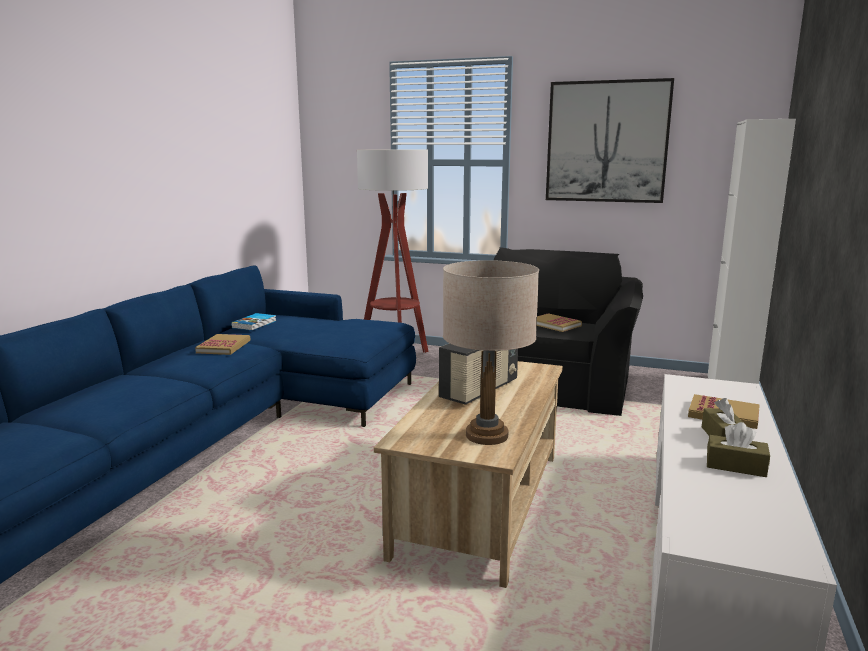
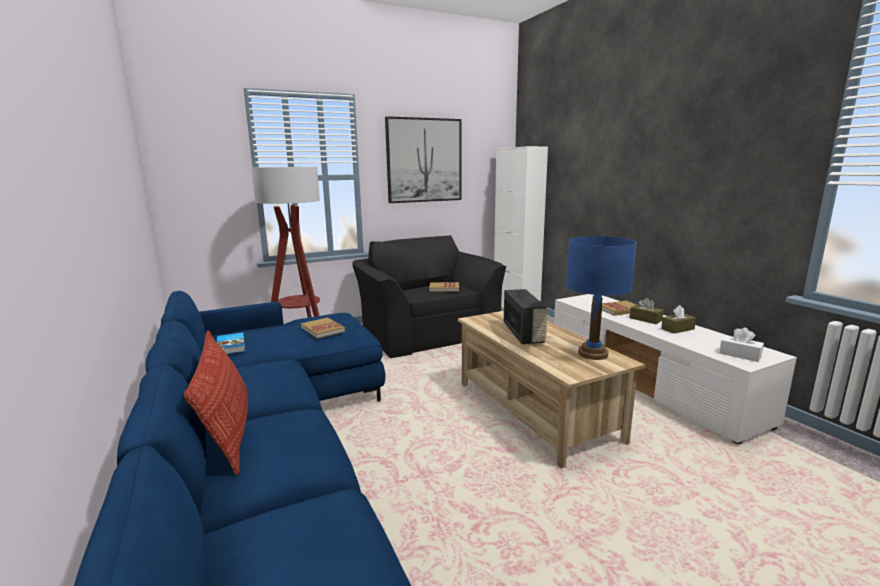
camera: 45 degrees left, 0 degrees up
book [195,334,250,355] -> book moved to [301,318,345,339]
beige table lamp [443,260,539,445] -> blue table lamp [566,236,637,360]
none -> pillow [184,330,248,476]
none -> white tissue box [719,328,764,362]

